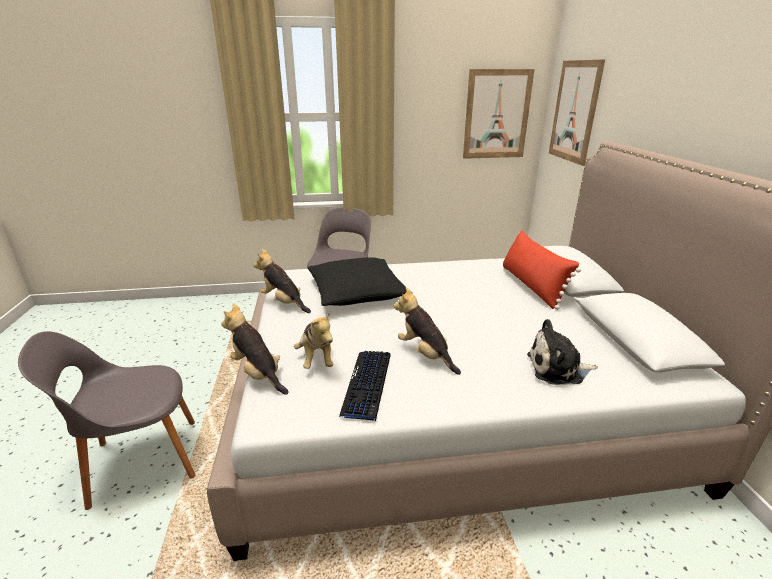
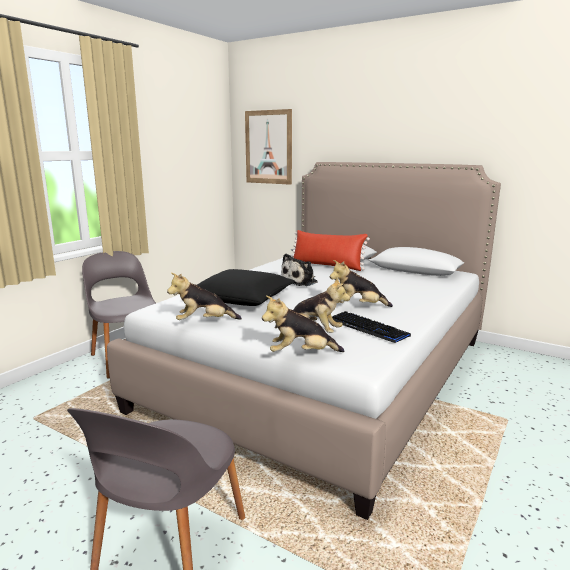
camera: 50 degrees left, 10 degrees down
picture [463,69,534,159] -> none
plush toy [527,319,598,385] -> plush toy moved to [281,254,318,286]

